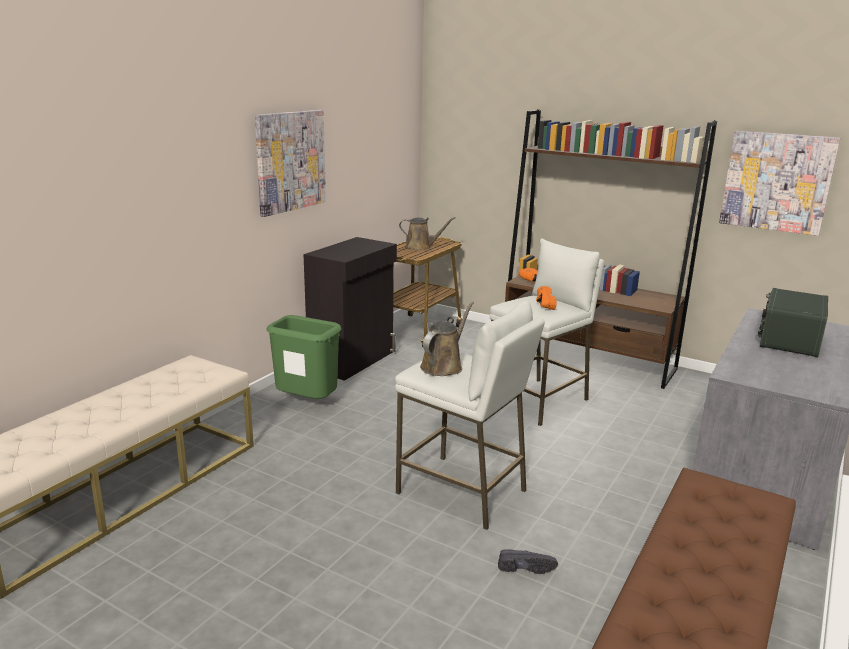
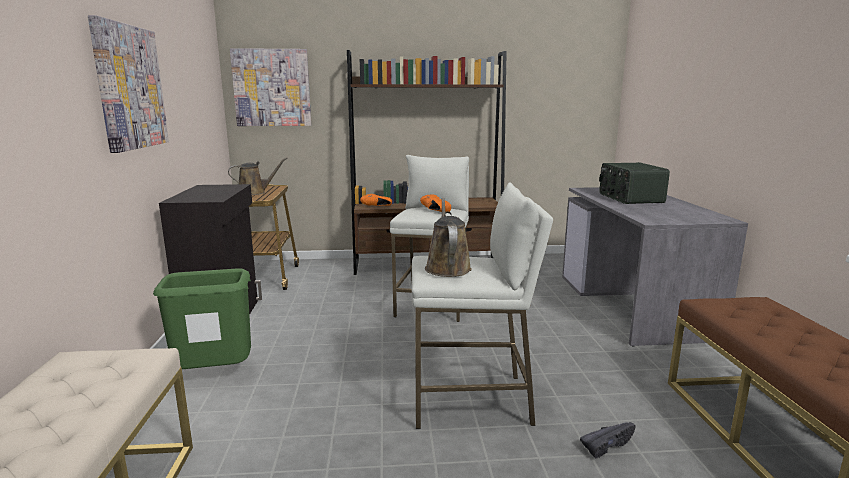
camera: 35 degrees left, 5 degrees down
picture [719,131,840,236] -> picture moved to [230,48,312,126]

